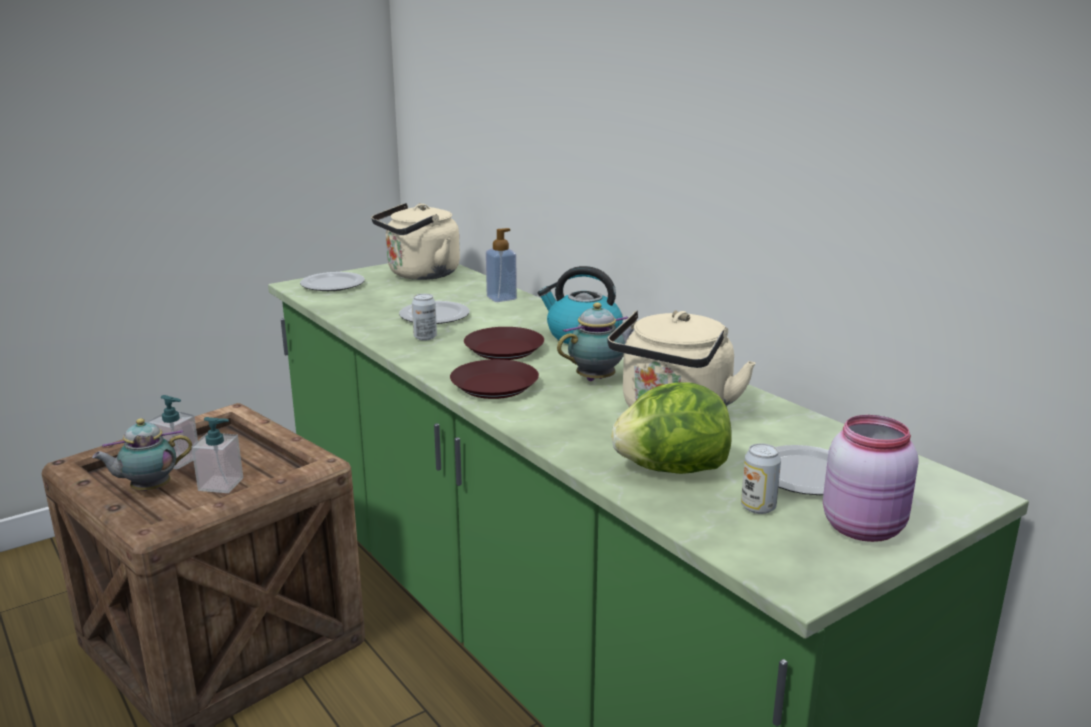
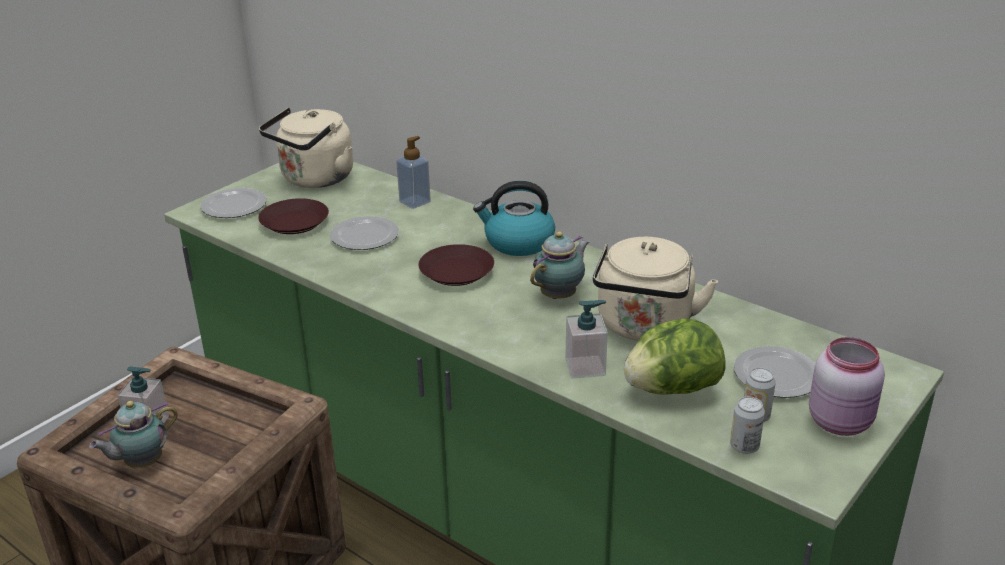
camera: 15 degrees left, 10 degrees up
soap dispenser [191,417,243,493] -> soap dispenser moved to [565,300,608,379]
can [412,294,437,341] -> can moved to [730,396,765,454]
brown plate [450,359,539,399] -> brown plate moved to [258,198,329,234]

